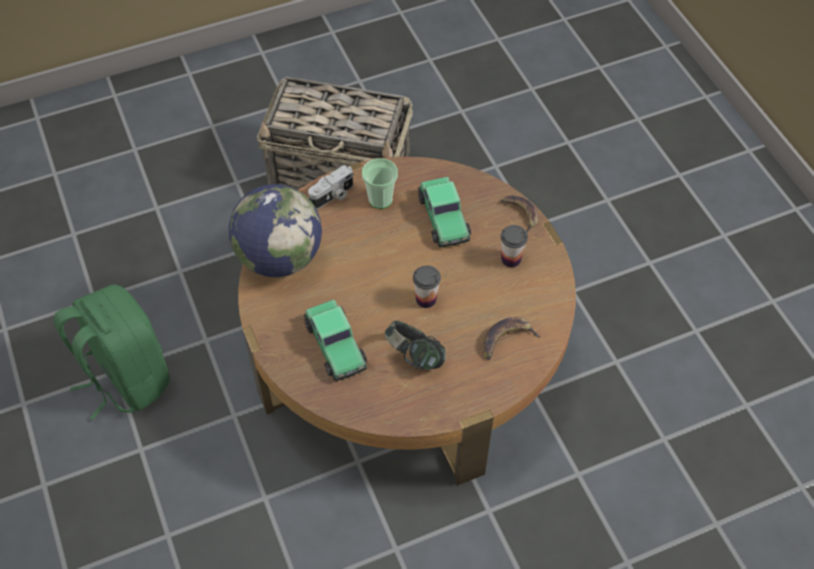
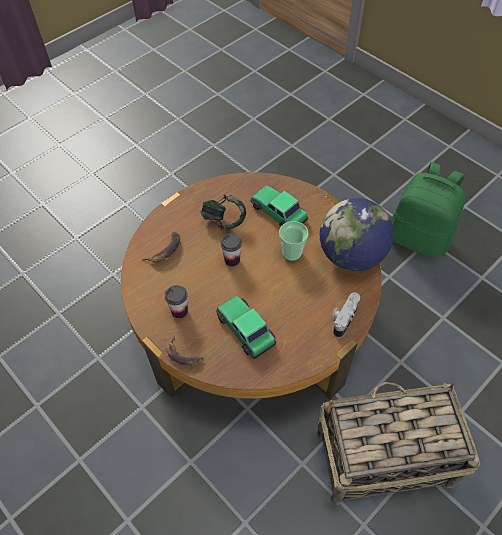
camera: 160 degrees right, 0 degrees up
cup [362,158,398,209] -> cup moved to [279,221,308,261]

